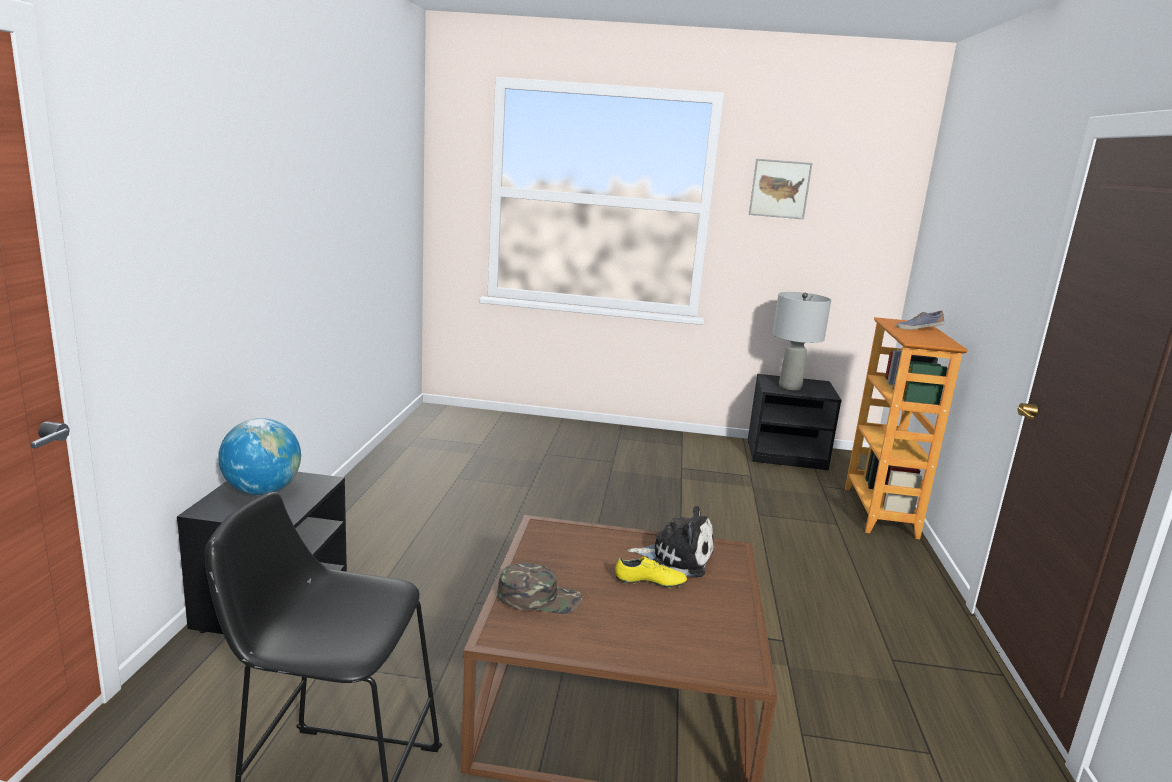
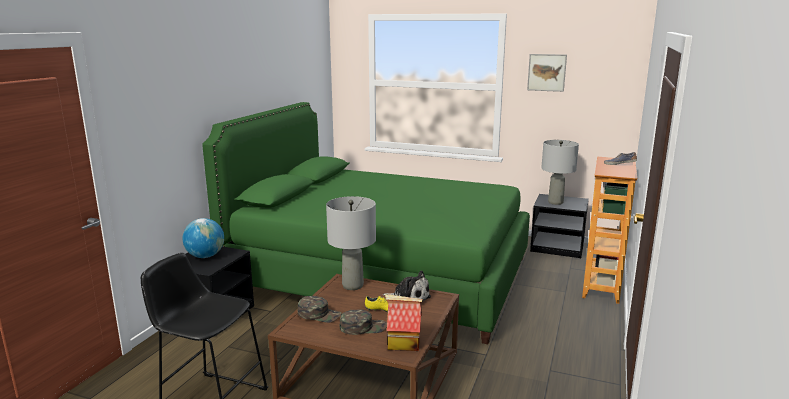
camera: 15 degrees right, 0 degrees up
none -> green bed [202,102,530,344]
none -> grey table lamp [326,196,376,290]
none -> green cap [340,309,387,335]
none -> toy house [385,294,423,351]

